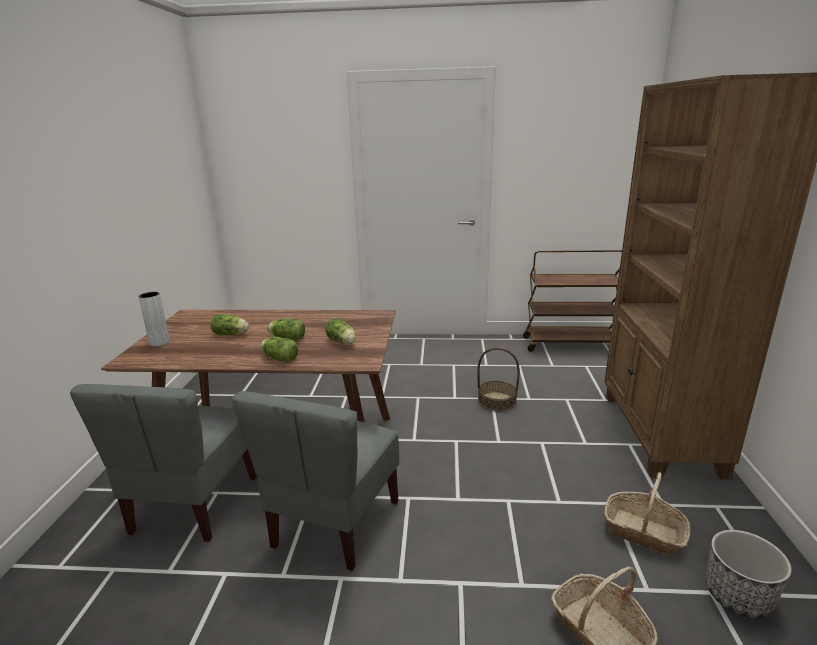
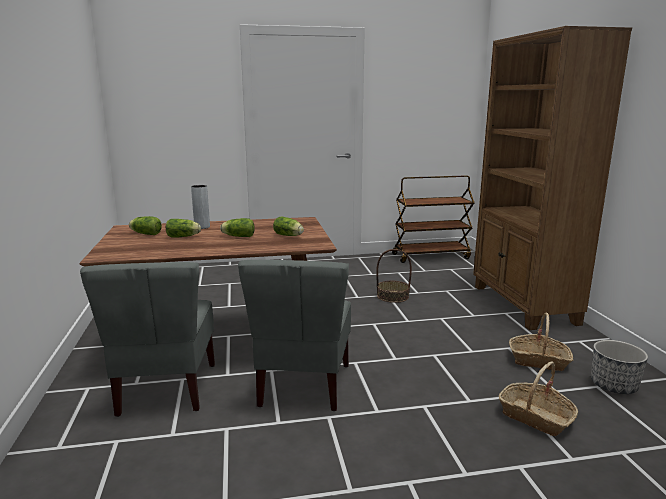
camera: 15 degrees left, 5 degrees down
grey vase [138,292,170,346] -> grey vase moved to [191,185,210,229]
lettuce [260,337,299,363] -> lettuce moved to [129,216,162,235]

